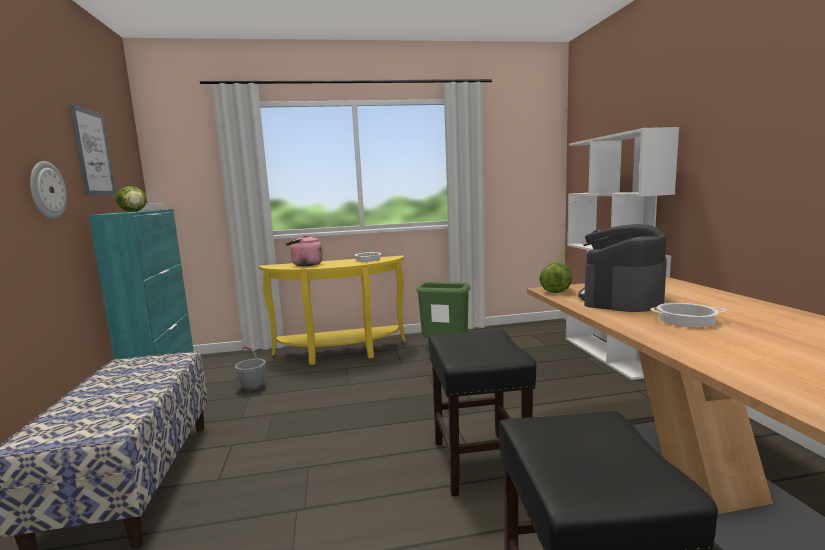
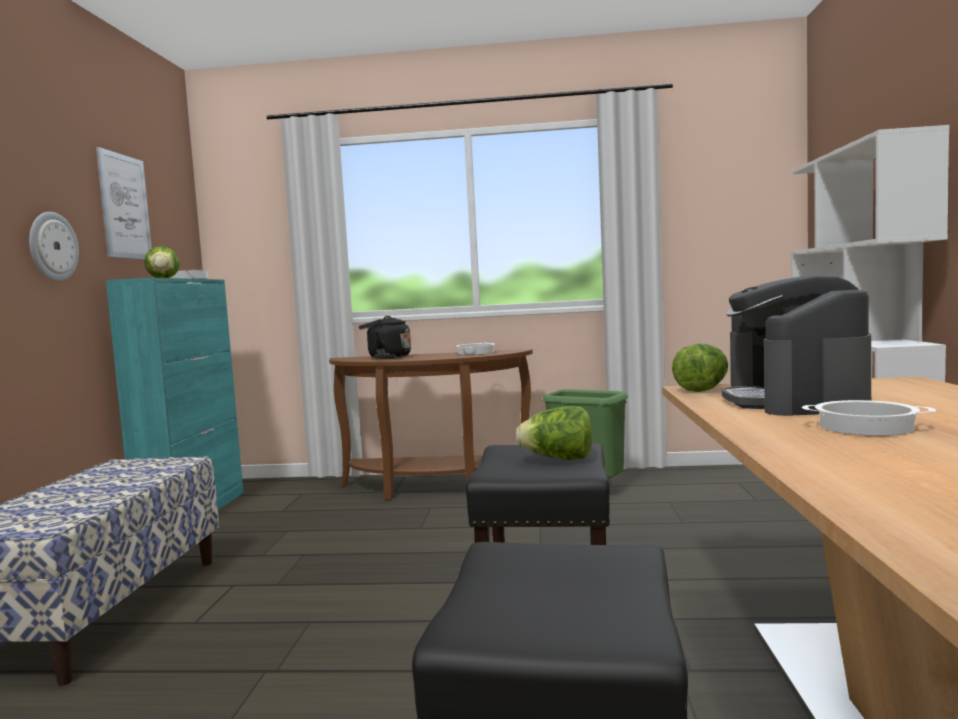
camera: 15 degrees right, 5 degrees down
grey bucket [235,346,266,391] -> none
yellow console table [259,255,406,365] -> brown console table [329,349,533,500]
pink kettle [286,235,323,266] -> black kettle [359,316,411,359]
coffee machine [578,224,667,312] -> coffee machine turned 45 degrees counterclockwise [722,276,871,416]
none -> lettuce [516,406,592,460]

